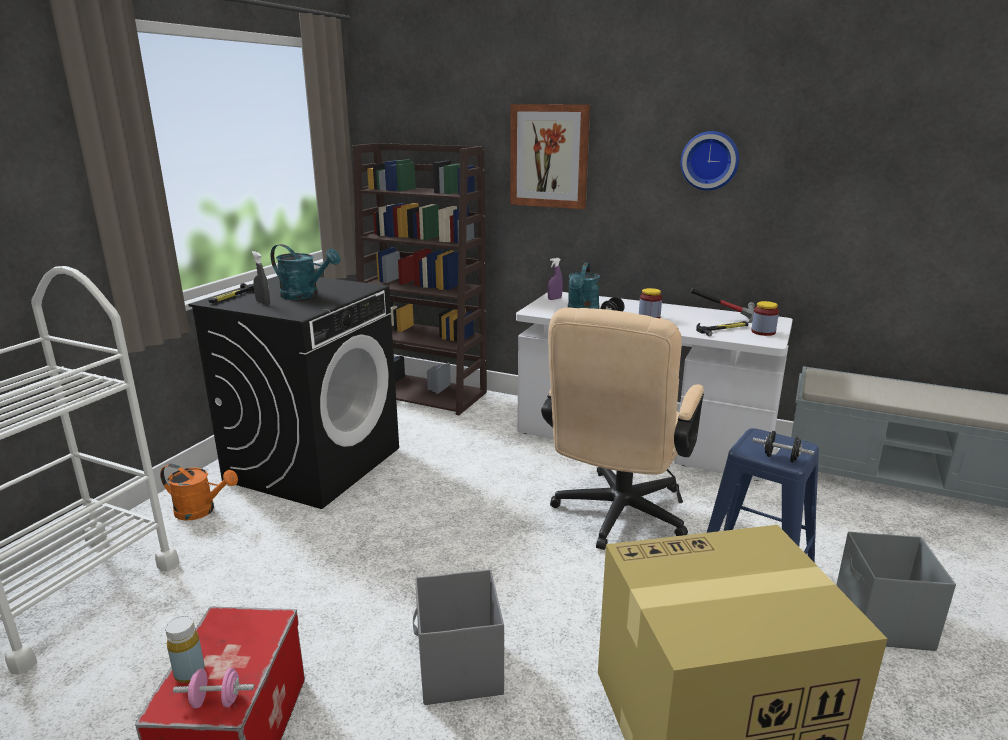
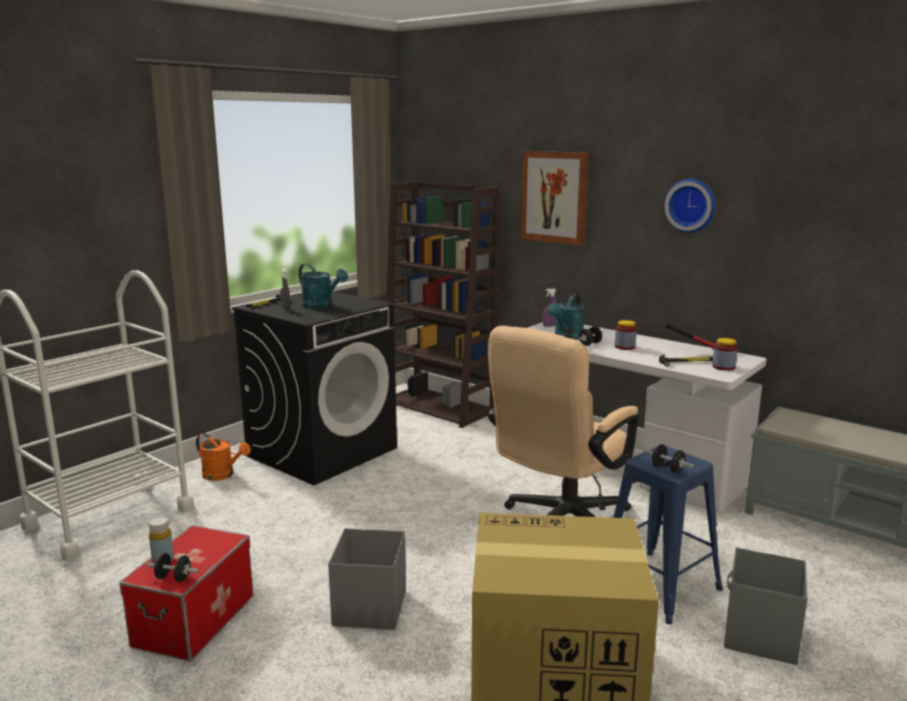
camera: 15 degrees right, 5 degrees down
pink dumbbell [173,668,254,708] -> black dumbbell [146,553,198,582]

